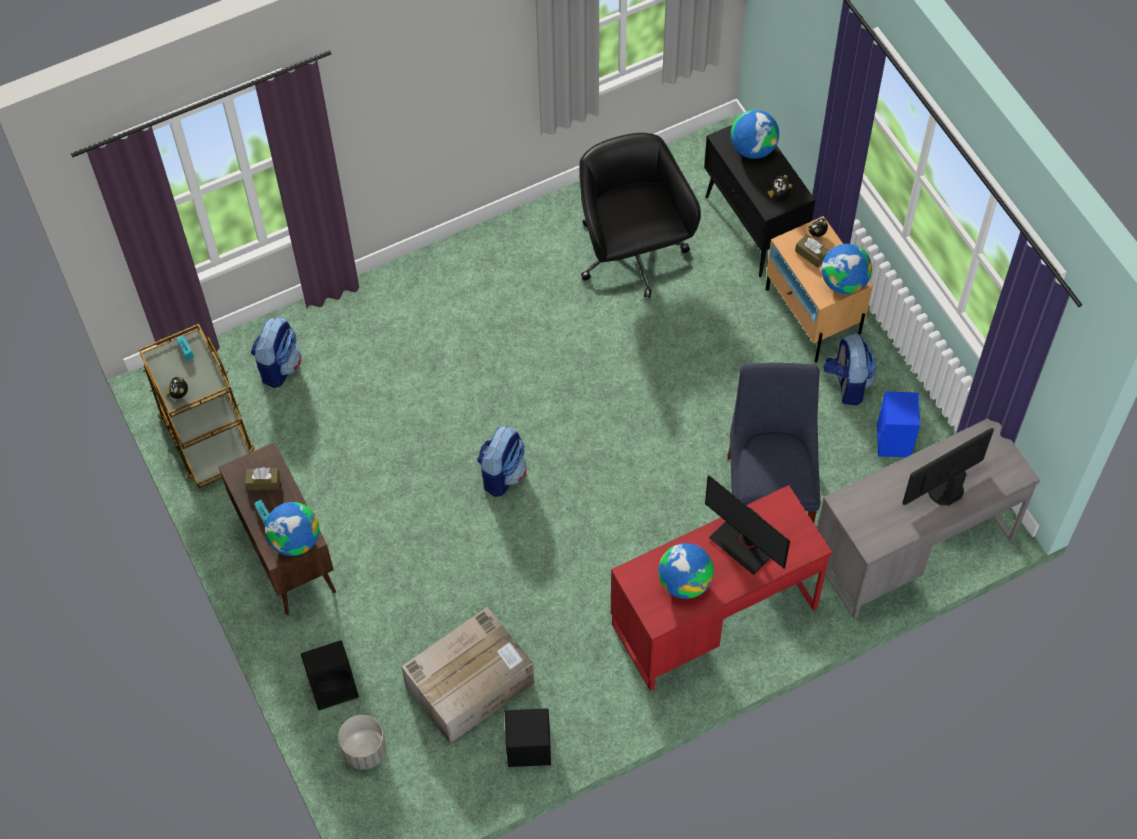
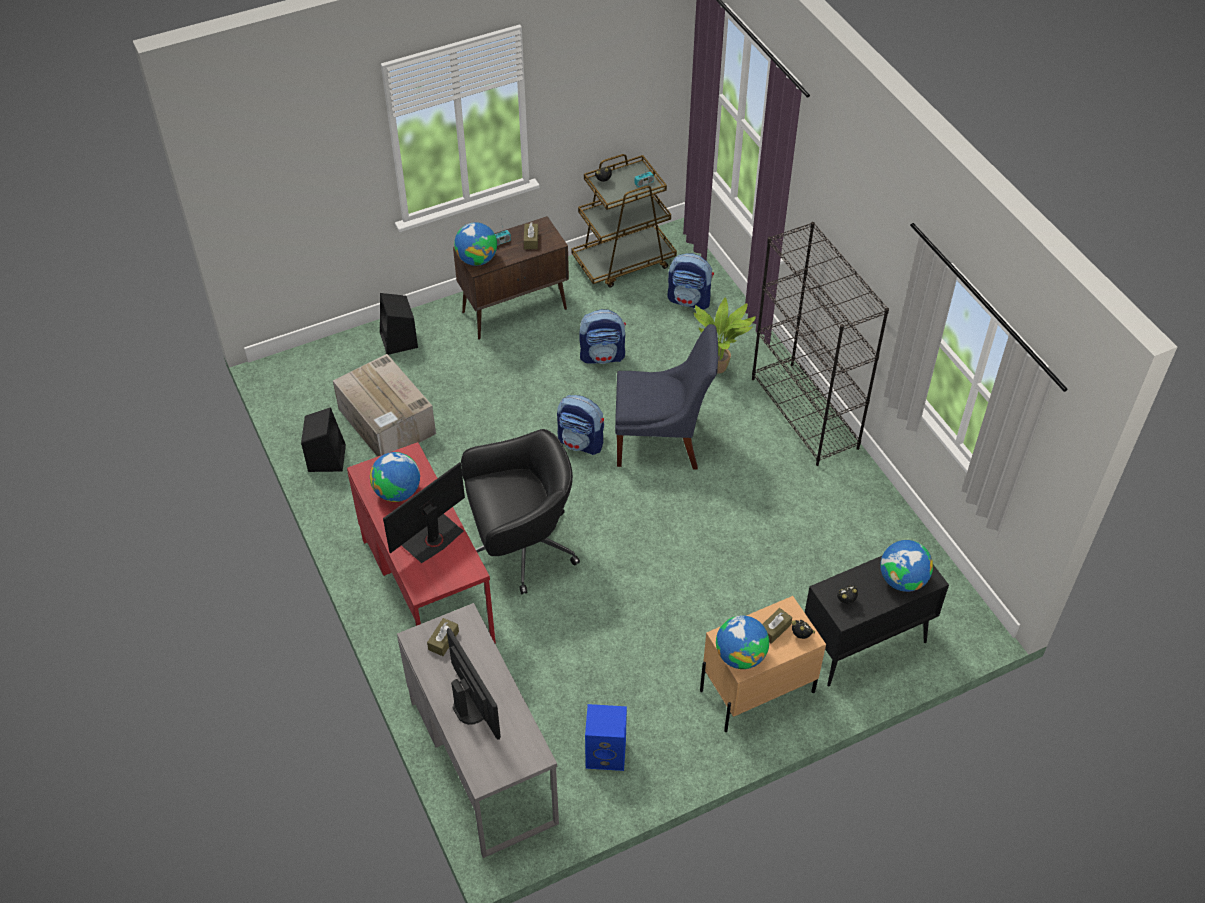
camera: 90 degrees right, 10 degrees down
grey planter [338,715,386,770] -> none
black office chair [579,133,701,298] -> black office chair moved to [461,429,580,594]
blue chair [728,363,821,523] -> blue chair moved to [615,324,718,469]
backpack [824,333,876,405] -> backpack moved to [579,309,626,364]
none -> brown tissue box [427,618,459,656]
none -> potted plant [694,297,756,374]
none -> black bookcase [752,222,889,466]

